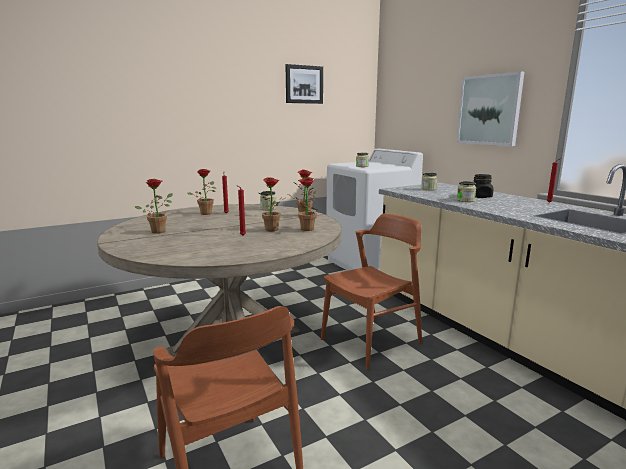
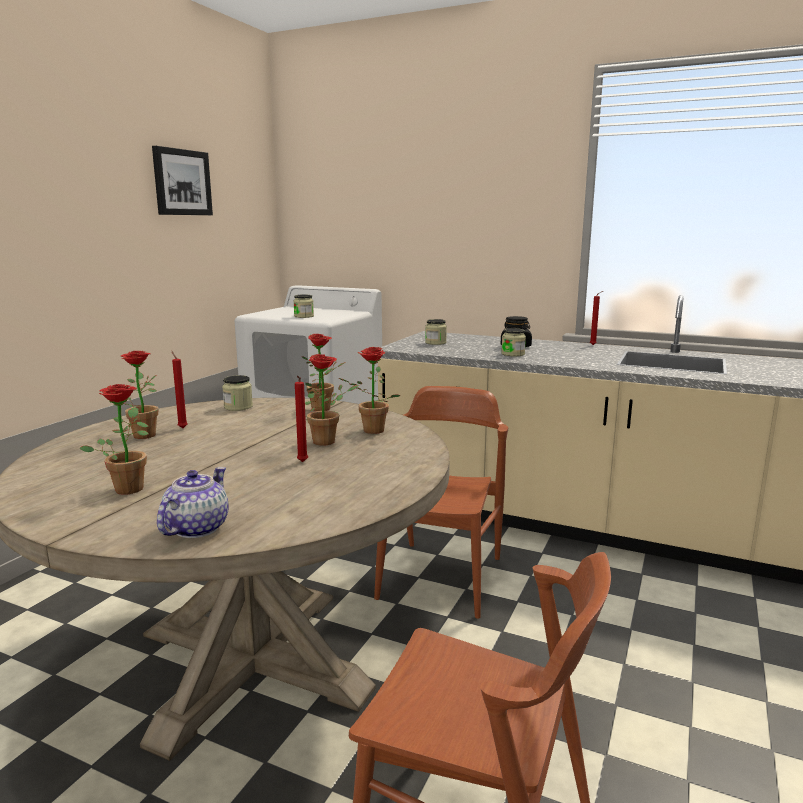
camera: 35 degrees left, 0 degrees up
picture [457,71,524,146] -> none
none -> teapot [157,467,229,538]

